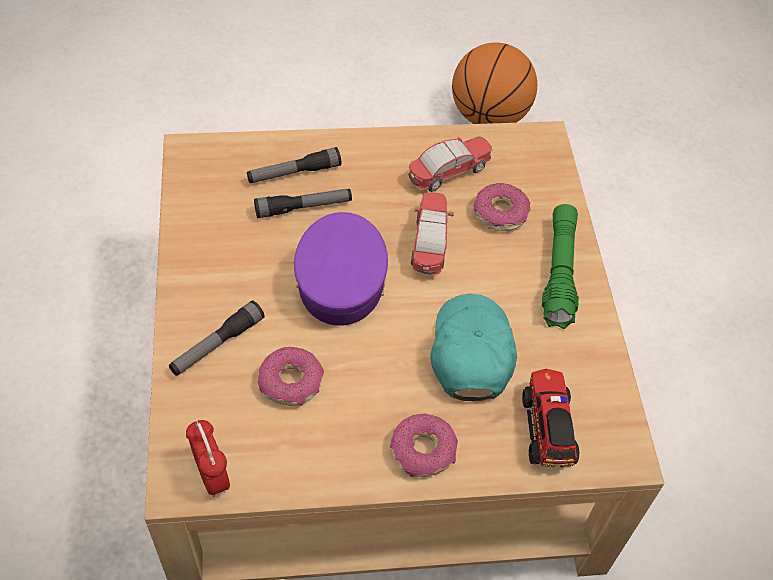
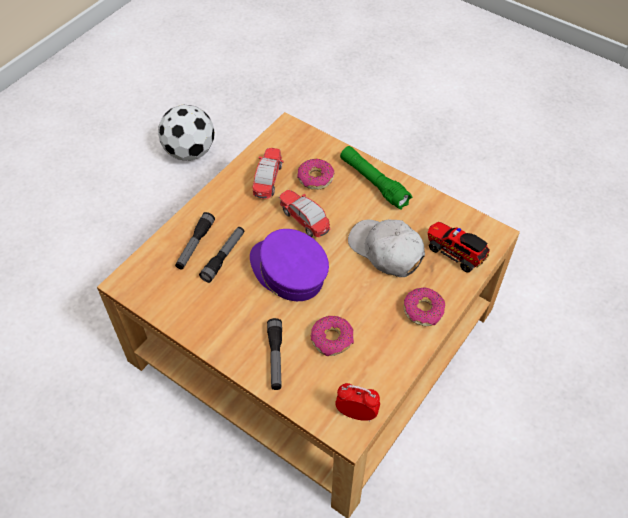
camera: 45 degrees left, 0 degrees up
turquoise cap [430,294,517,401] -> white cap [348,219,425,277]
basketball [452,43,537,124] -> football [158,104,215,161]

